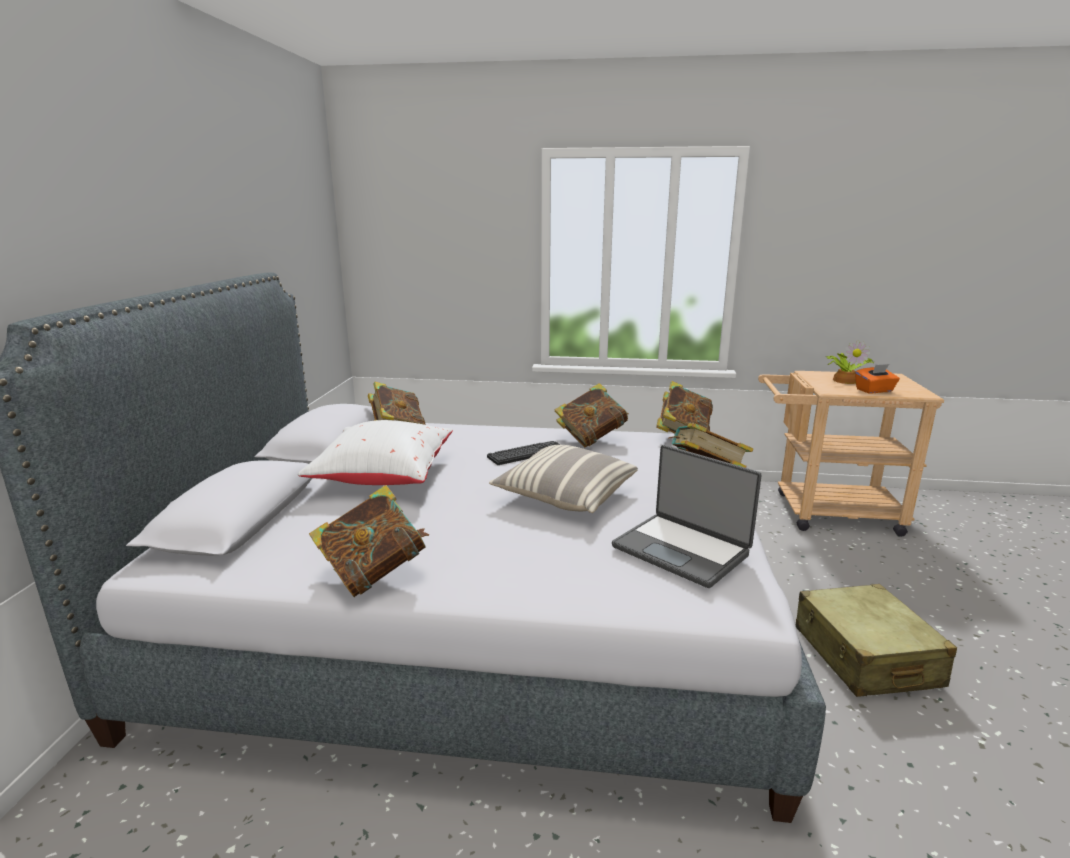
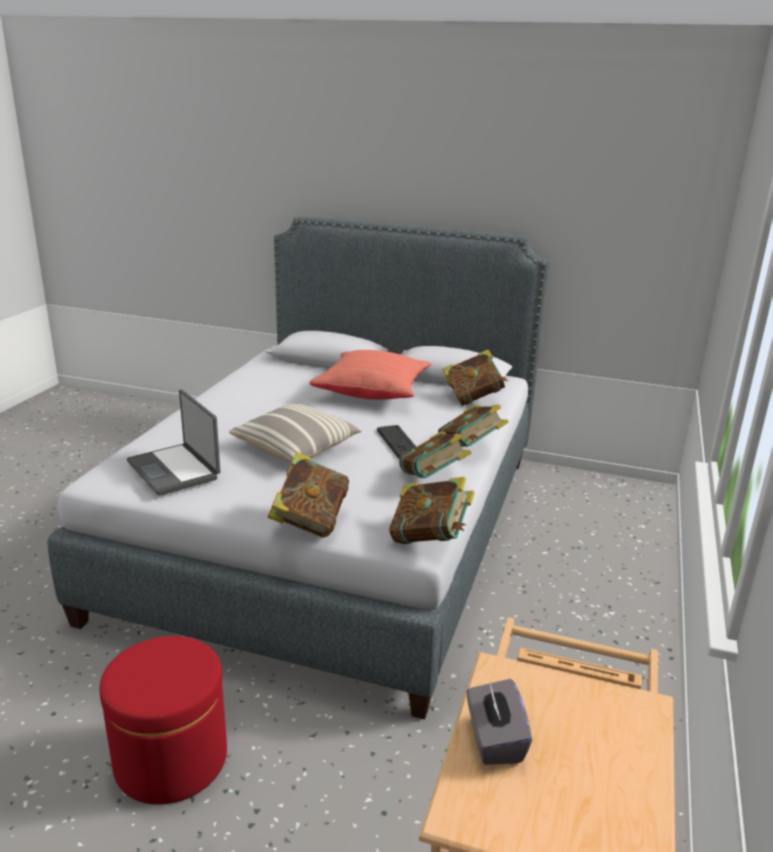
camera: 100 degrees right, 5 degrees up
white pillow [298,420,453,485] -> red pillow [309,350,432,400]
book [309,485,429,597] -> book moved to [438,405,509,447]
laptop [612,445,762,588] -> laptop turned 90 degrees counterclockwise [127,389,220,496]
beige suitcase [796,584,957,697] -> red ottoman [100,636,227,805]
potted plant [826,340,874,384] -> none
orange tissue box [855,364,900,393] -> grey tissue box [466,679,532,765]

